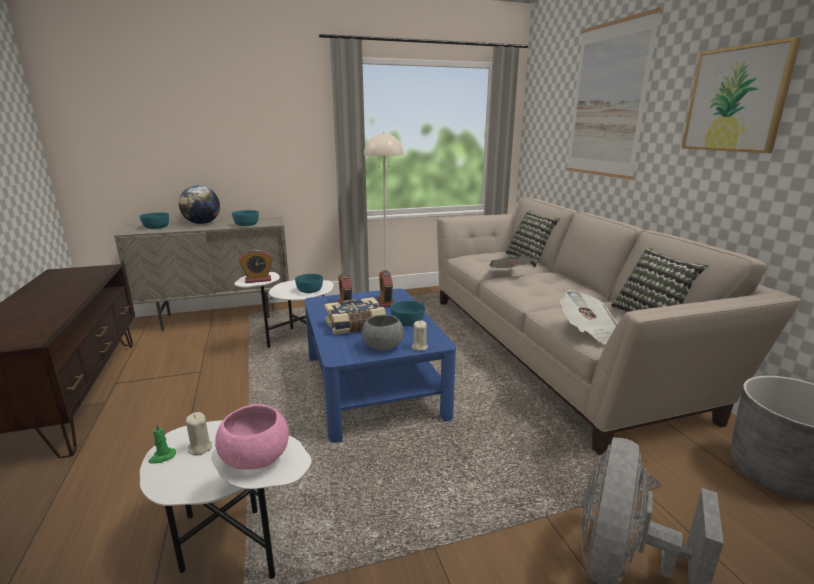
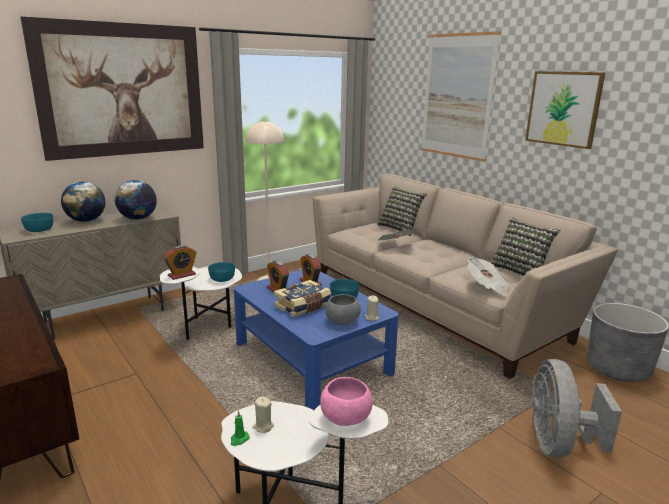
camera: 20 degrees left, 0 degrees up
turquoise bowl [232,210,259,226] -> globe [115,180,157,220]
none -> picture [21,16,204,161]

